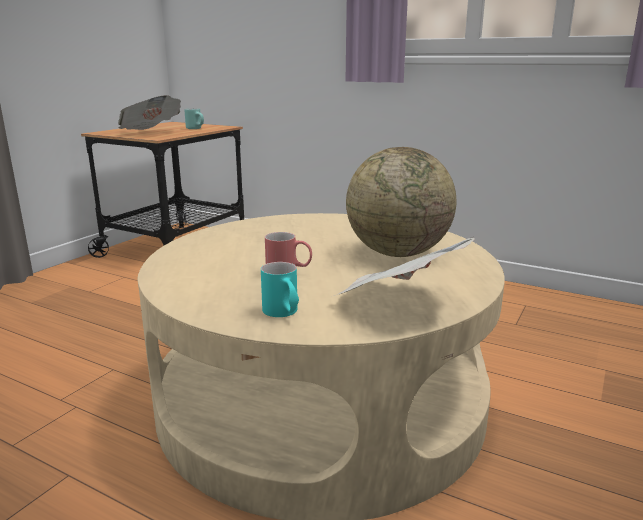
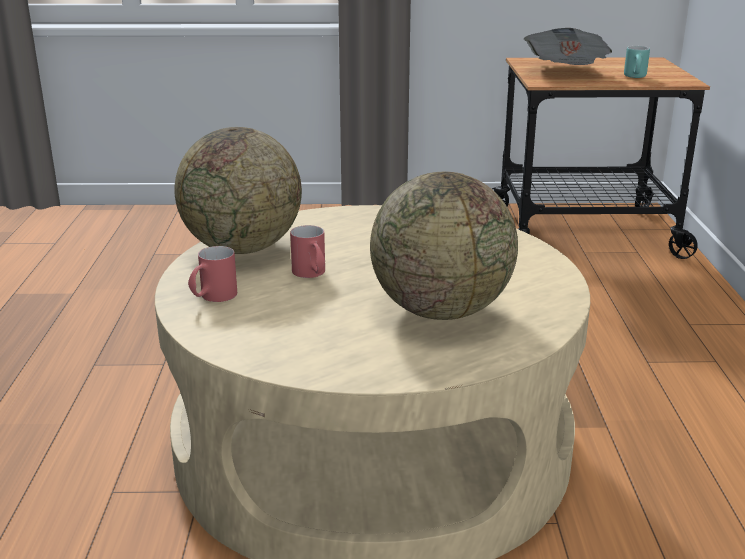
camera: 60 degrees right, 5 degrees up
turquoise mug [261,262,299,317] -> red mug [188,246,237,302]
newspaper [331,237,474,297] -> none
none -> globe [175,127,302,254]

